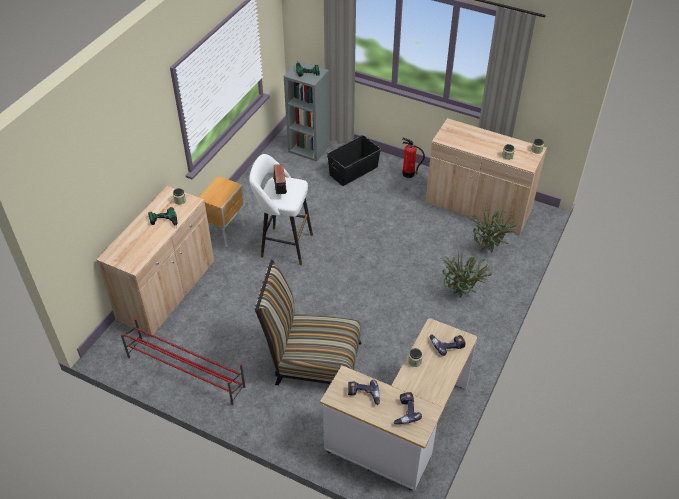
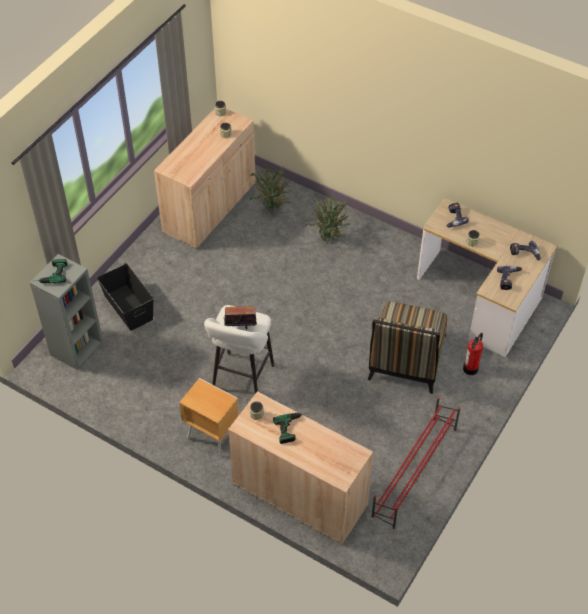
camera: 85 degrees left, 5 degrees up
fire extinguisher [402,138,425,178] -> fire extinguisher moved to [463,333,483,375]

